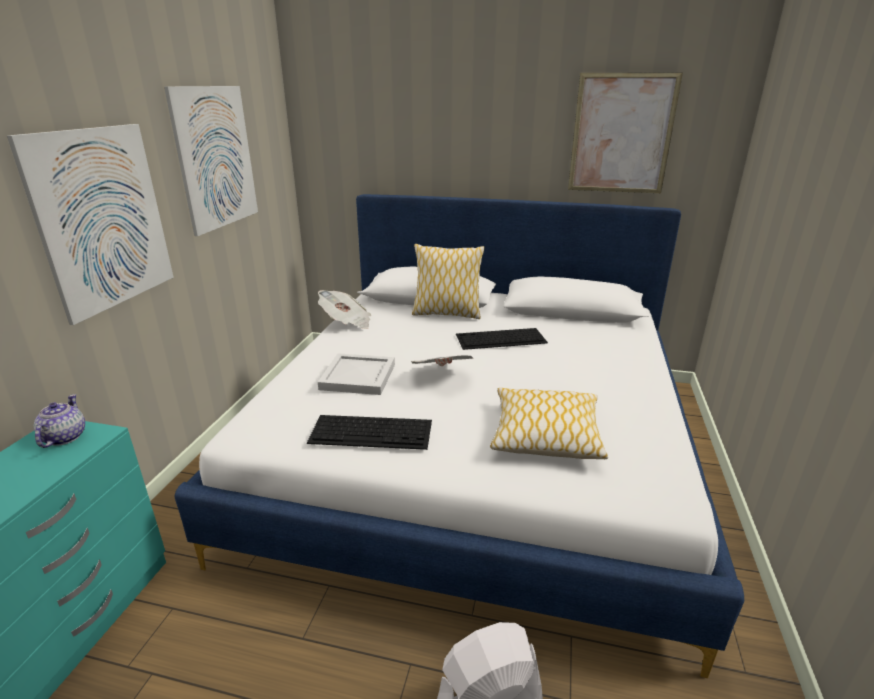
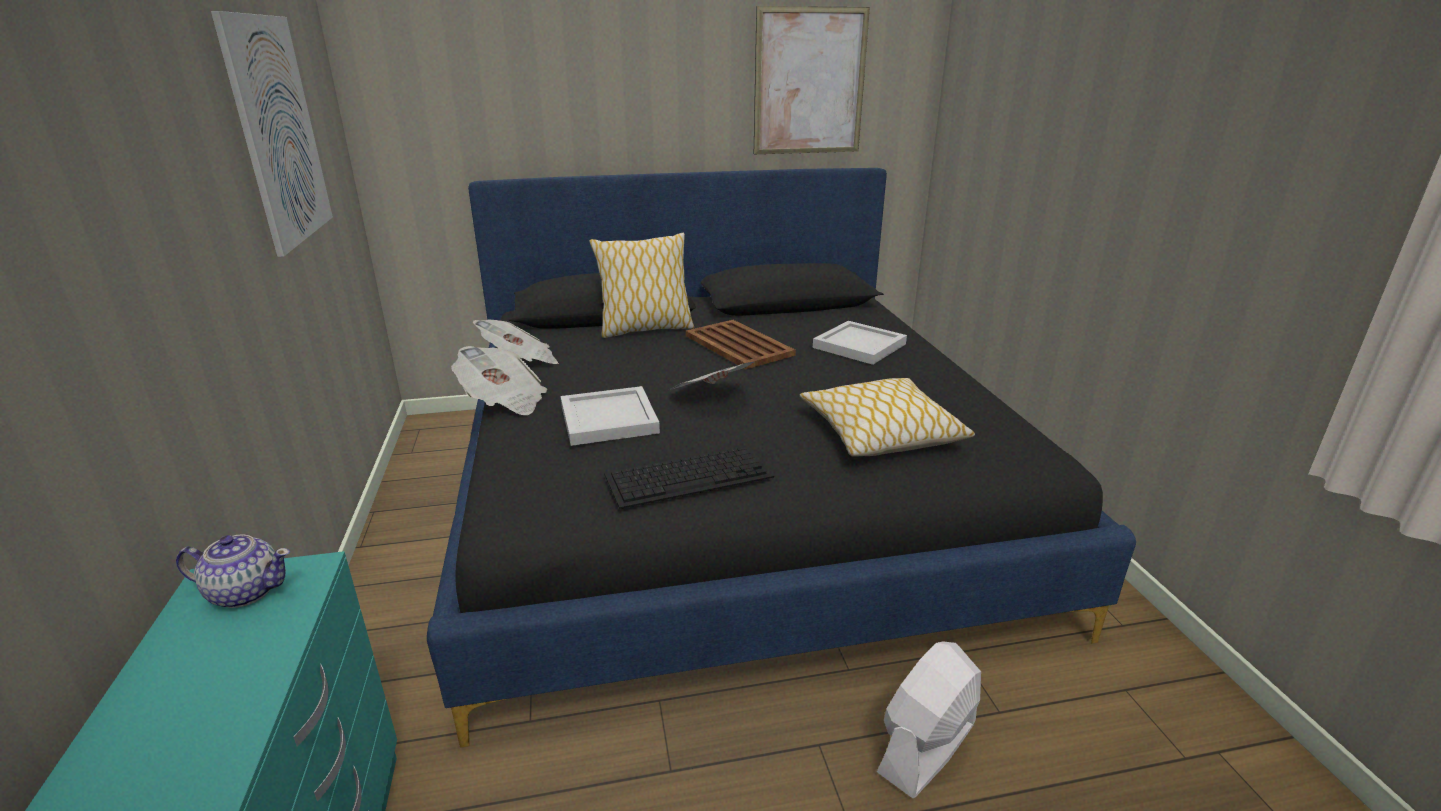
camera: 25 degrees left, 0 degrees up
picture [7,124,174,325] -> none
teapot [34,394,85,448] -> teapot turned 120 degrees clockwise [176,534,290,608]
white bed [175,194,744,678] -> black bed [427,168,1136,748]
keyboard [456,328,548,350] -> brown tray [686,320,796,369]
none -> newspaper [451,346,547,415]
none -> white tray [813,321,907,365]

